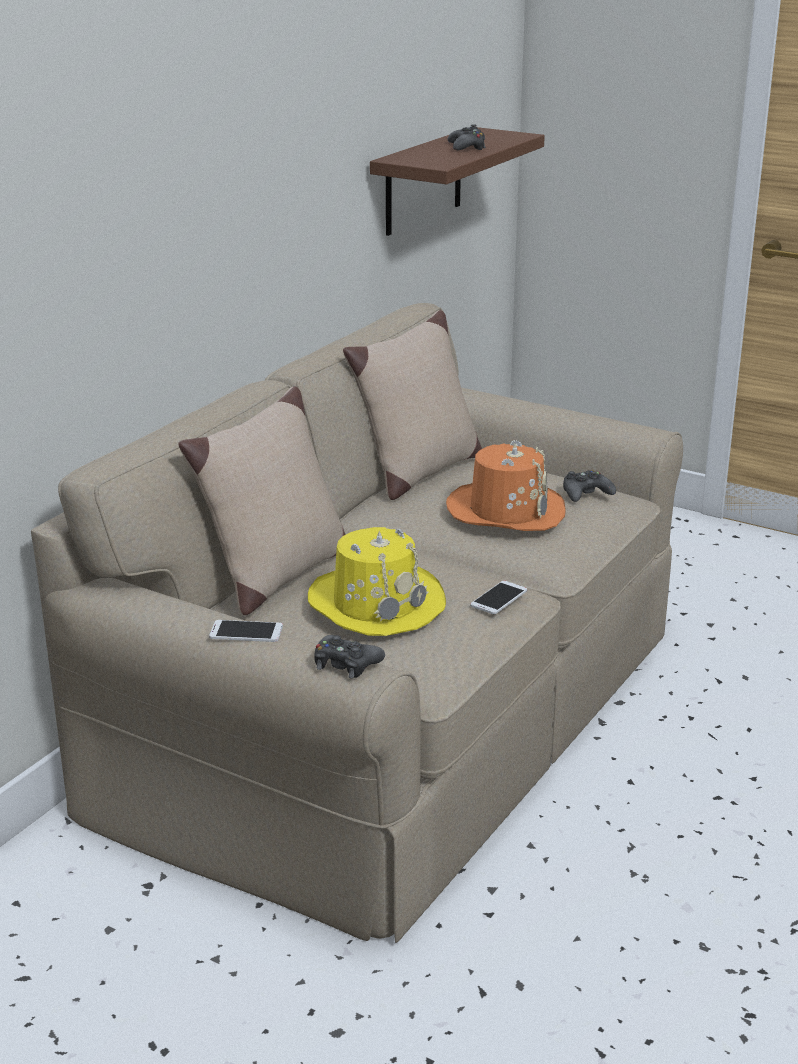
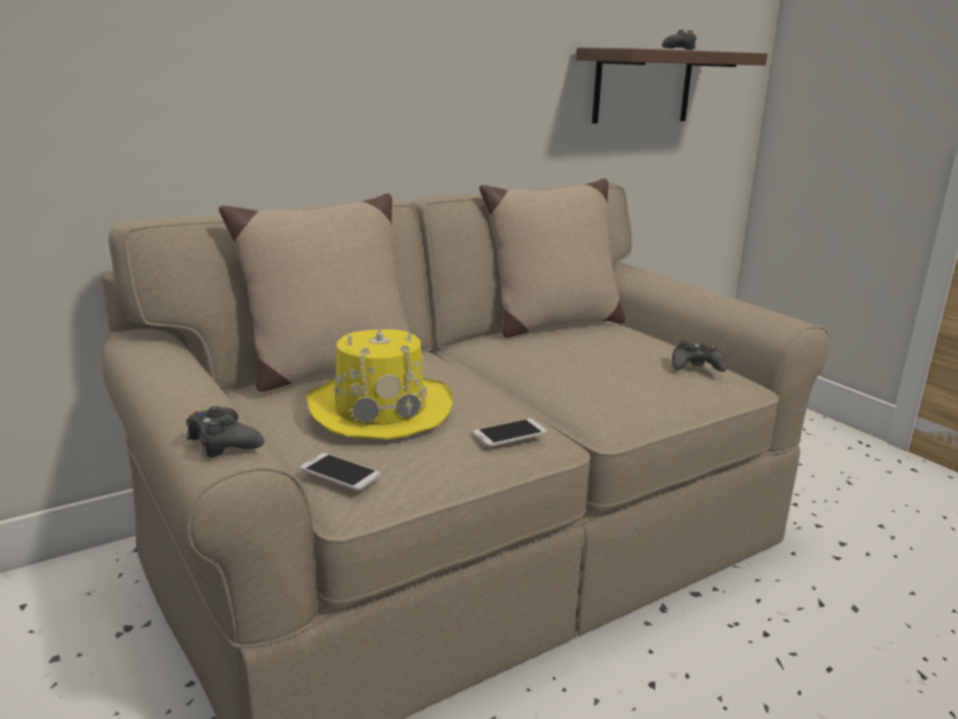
camera: 25 degrees right, 5 degrees down
phone [209,620,283,642] -> phone moved to [300,453,381,491]
orange hat [446,440,566,531] -> none

